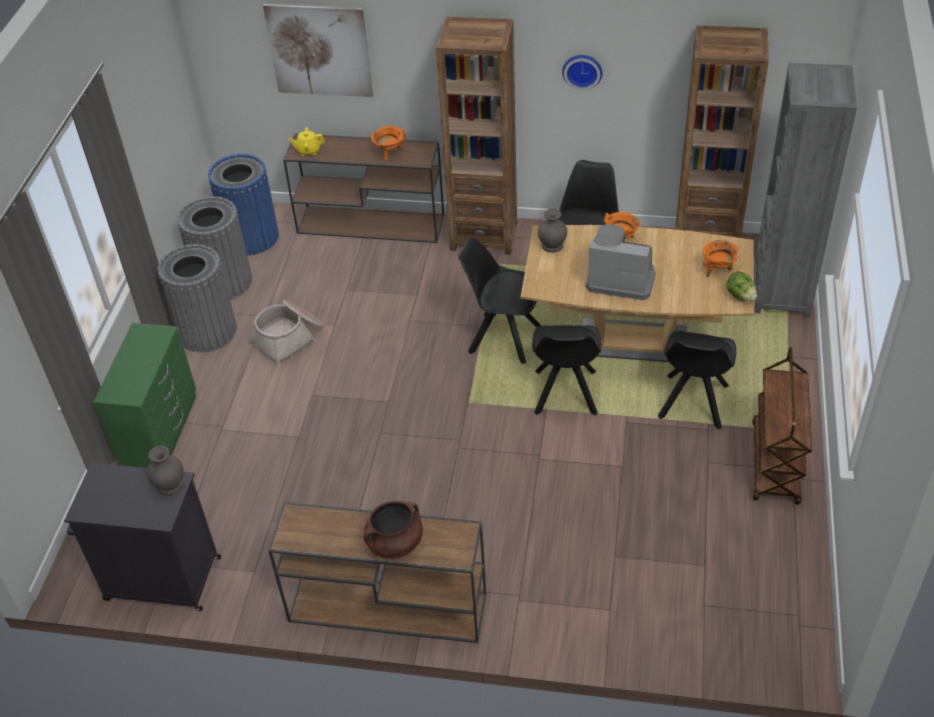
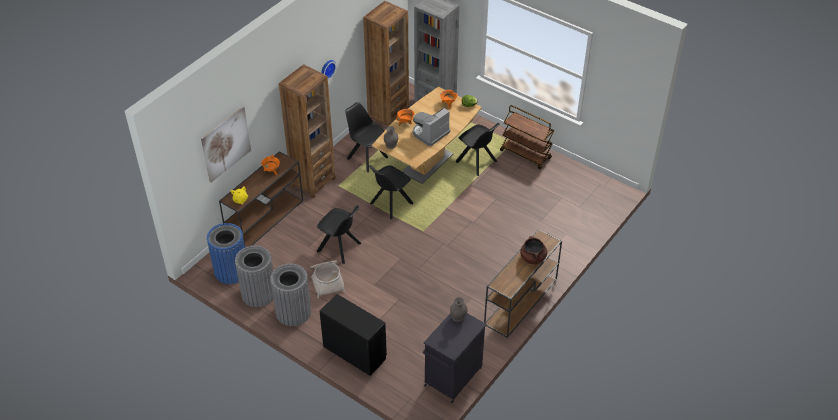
camera: 65 degrees left, 0 degrees up
green dresser [93,323,196,468] -> black dresser [320,294,387,376]
black chair [532,325,602,415] -> black chair moved to [317,205,361,264]

